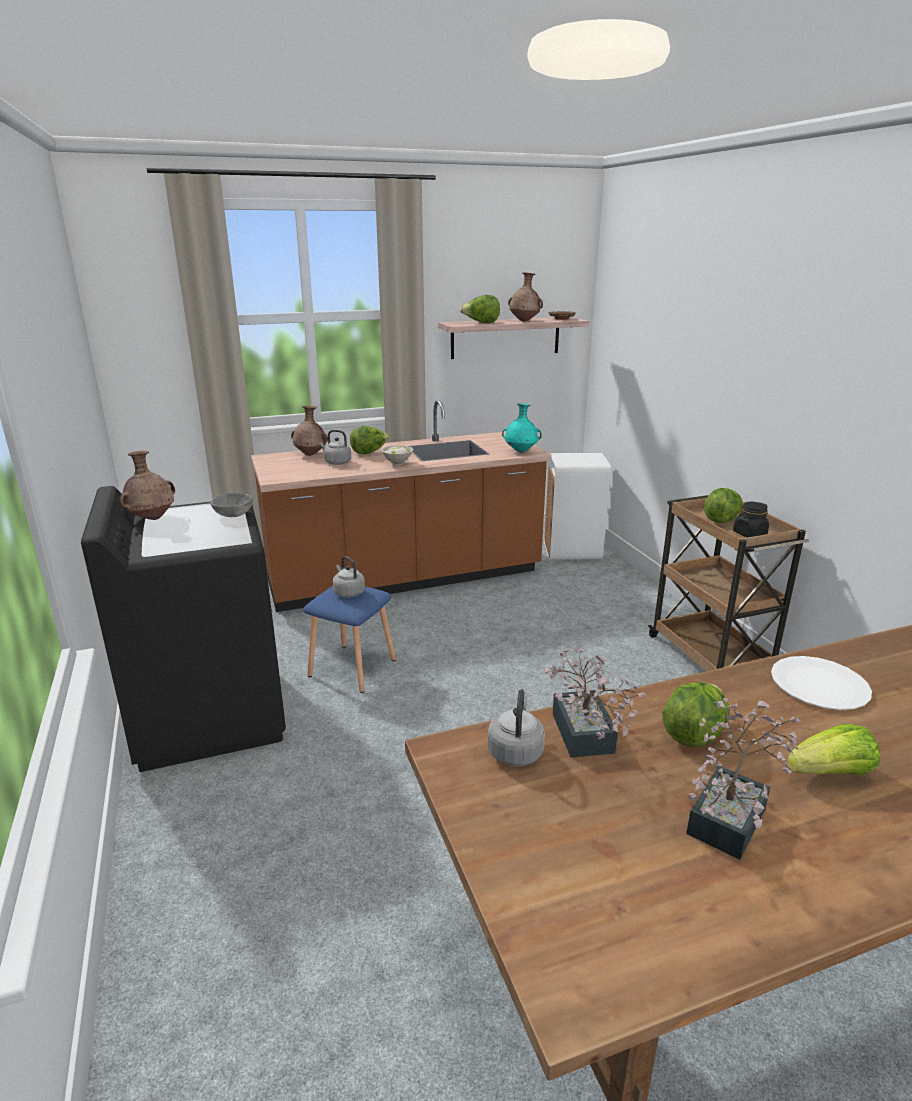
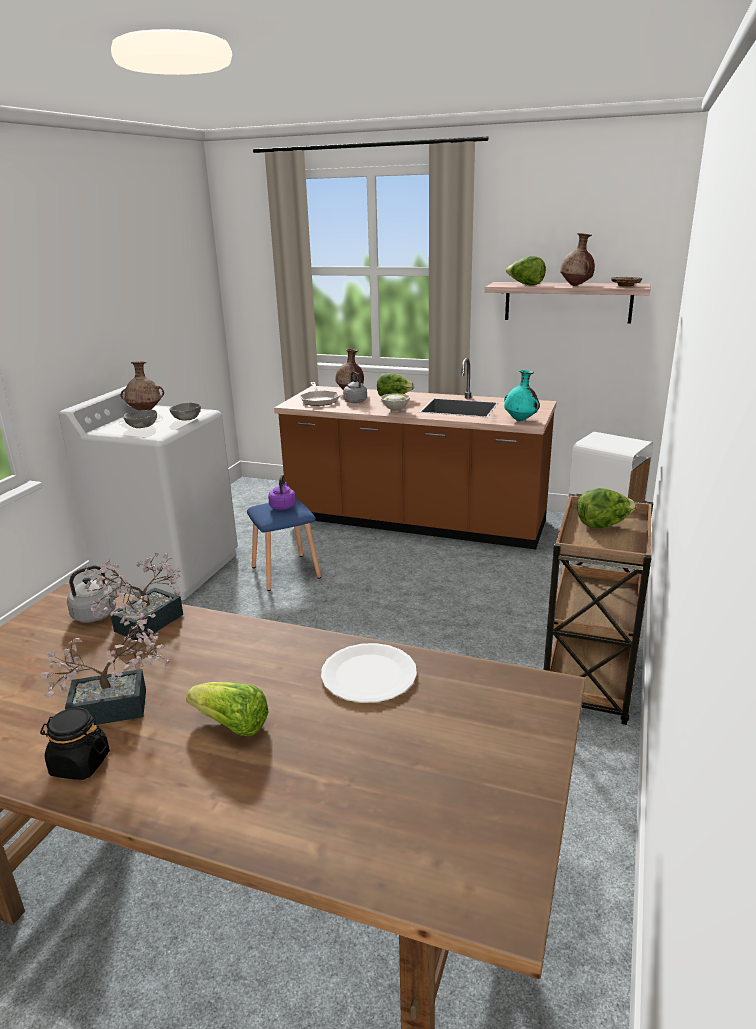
camera: 40 degrees right, 0 degrees up
black washing machine [81,486,286,772] -> white washing machine [59,386,238,600]
grey kettle [333,556,365,598] -> purple kettle [268,475,296,510]
lettuce [662,682,729,748] -> none
black jar [733,502,769,537] -> black jar moved to [40,707,110,780]
none -> grey bowl [124,410,157,428]
none -> frying pan [300,382,339,406]

